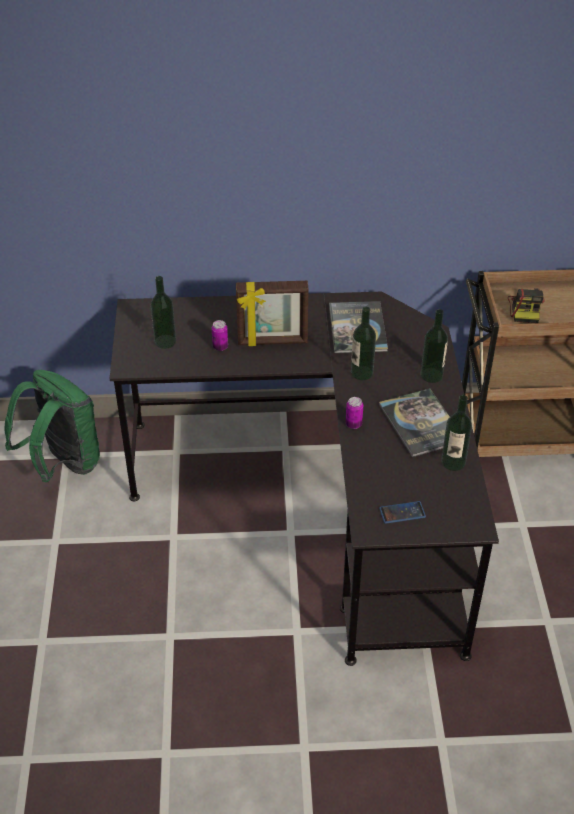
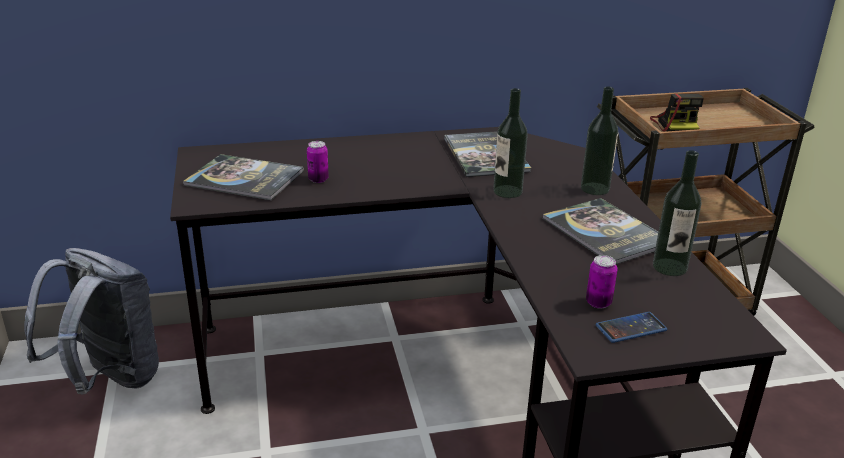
camera: 10 degrees left, 15 degrees down
green backpack [4,370,100,482] -> grey backpack [24,248,159,394]
bottle [150,276,176,349] -> book [183,154,304,200]
picture frame [236,281,308,346] -> none
can [346,397,363,429] -> can moved to [586,255,618,308]

